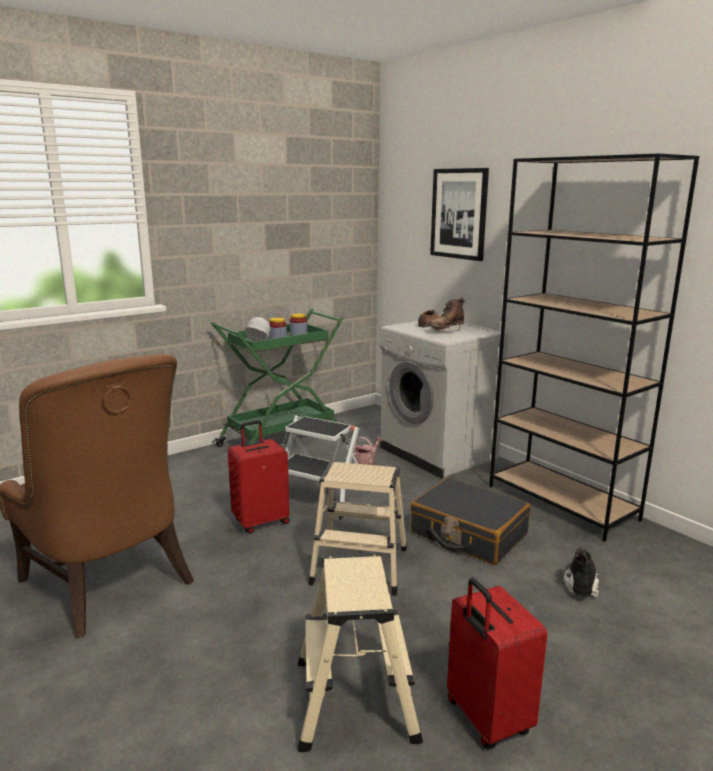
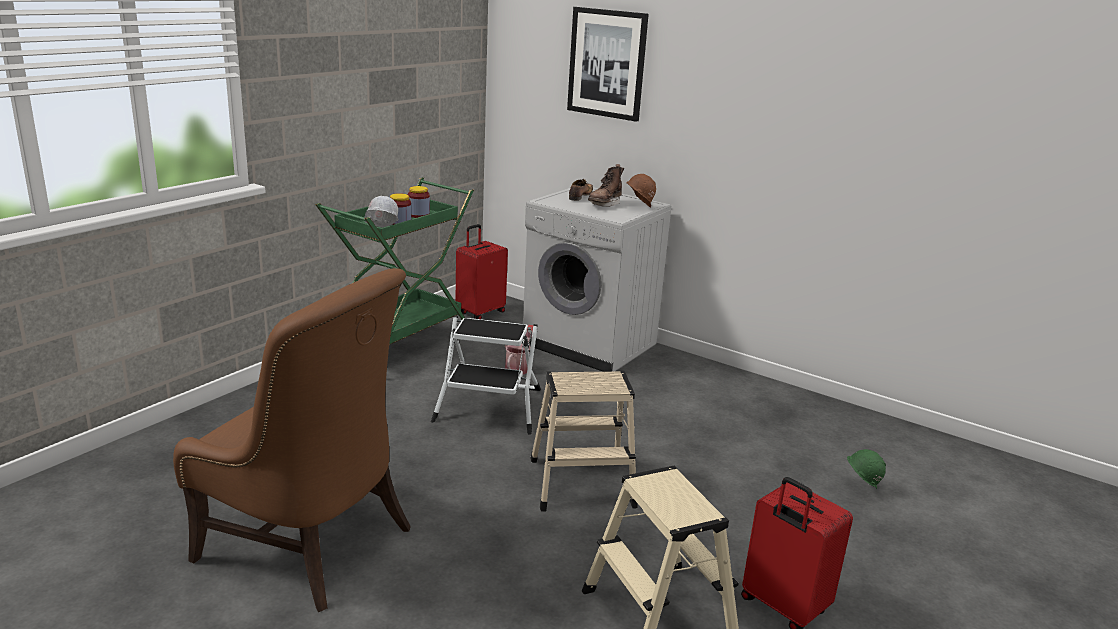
camera: 20 degrees left, 5 degrees up
red suitcase [228,420,290,534] -> red suitcase moved to [456,224,508,319]
black suitcase [410,477,530,565] -> none
beige bookcase [489,154,699,542] -> none
black boot [564,548,599,598] -> none
none -> brown hard hat [627,174,656,208]
none -> green hard hat [847,449,886,489]

